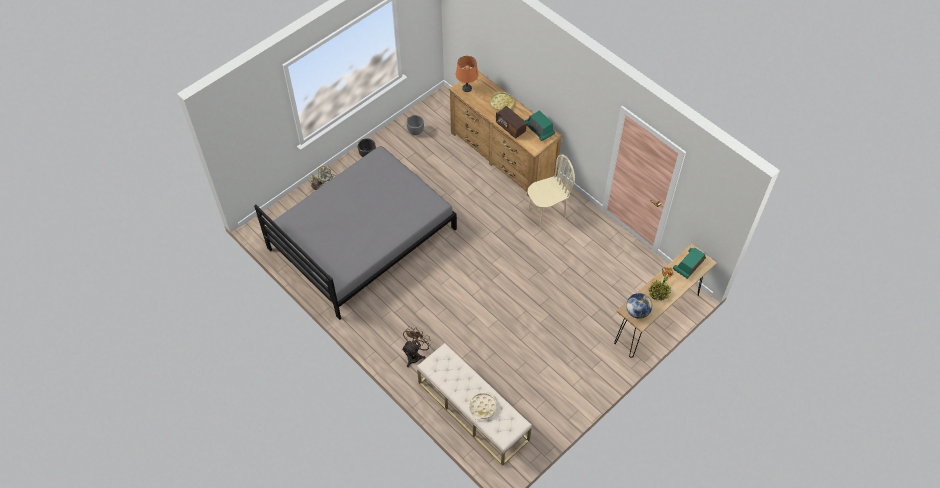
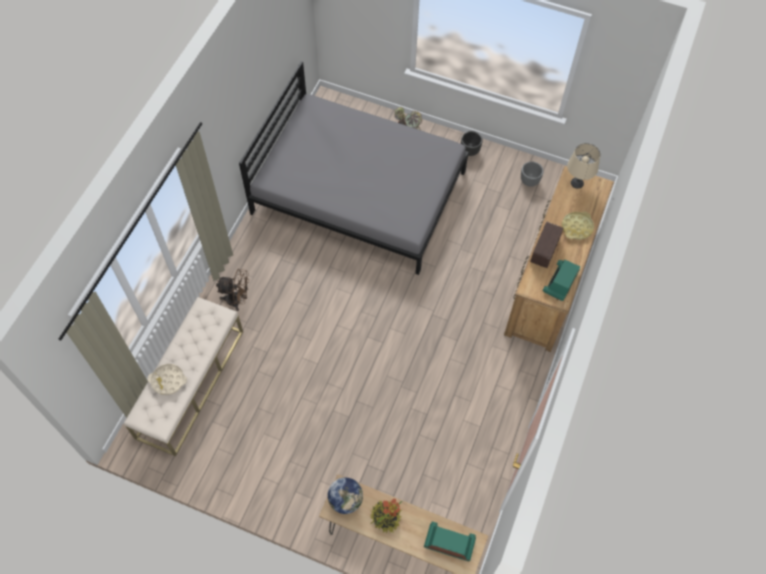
camera: 65 degrees right, 5 degrees up
orange table lamp [456,56,479,92] -> beige table lamp [567,143,600,189]
beige chair [528,154,575,228] -> none

